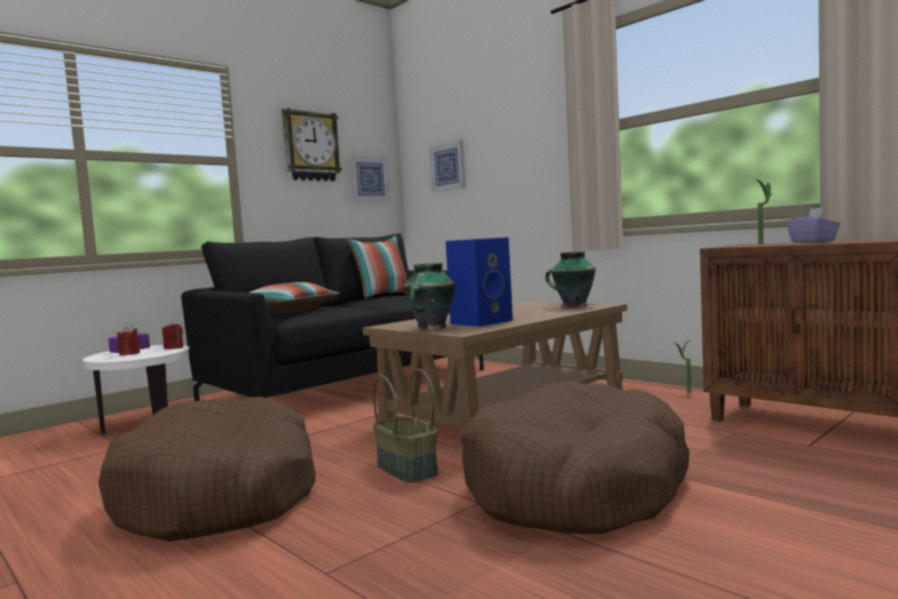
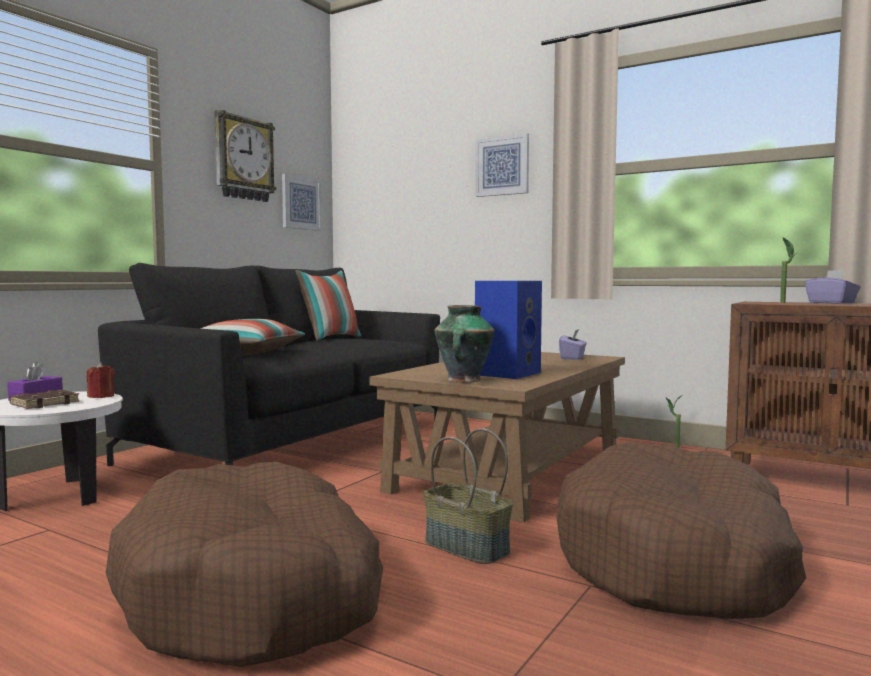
camera: 15 degrees left, 0 degrees up
red candle [117,326,140,356] -> brown book [10,390,79,409]
picture [429,140,466,193] -> picture moved to [475,133,529,197]
vase [545,251,596,308] -> purple tissue box [559,329,587,360]

